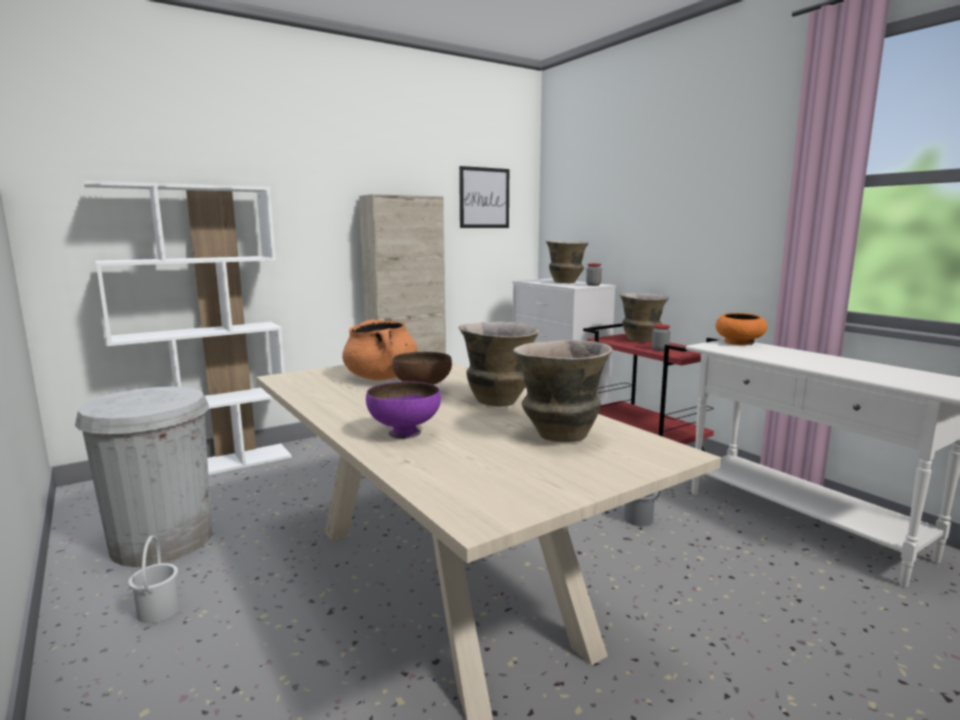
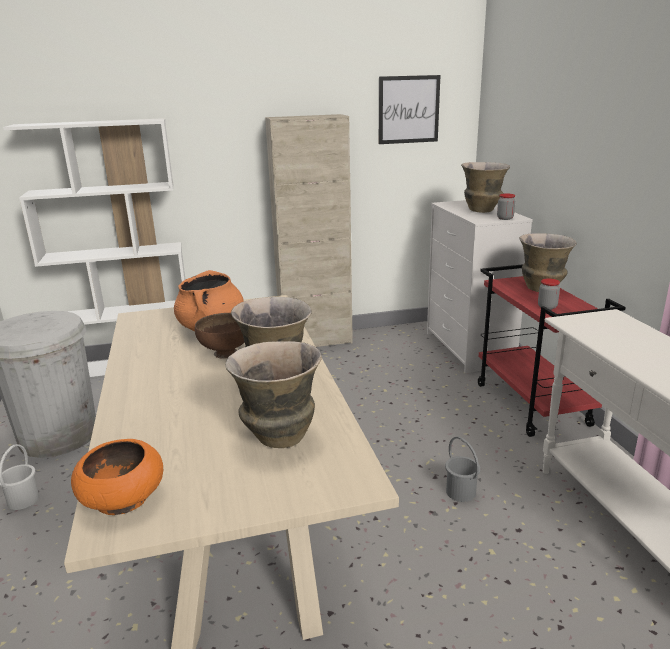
camera: 20 degrees right, 10 degrees up
purple bowl [366,381,441,439] -> none
orange bowl [715,313,767,345] -> orange bowl moved to [71,439,163,515]

